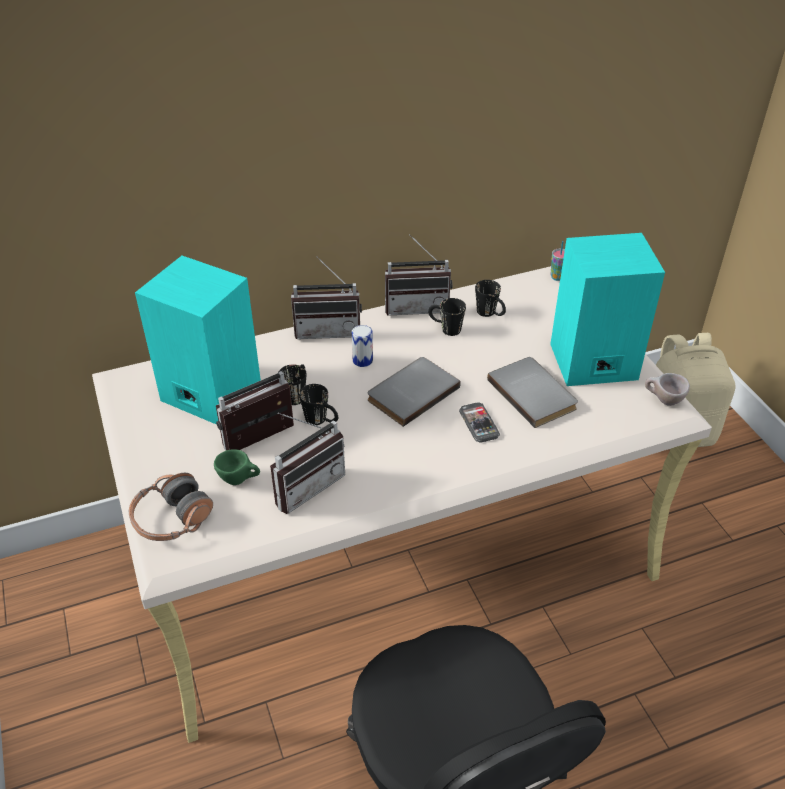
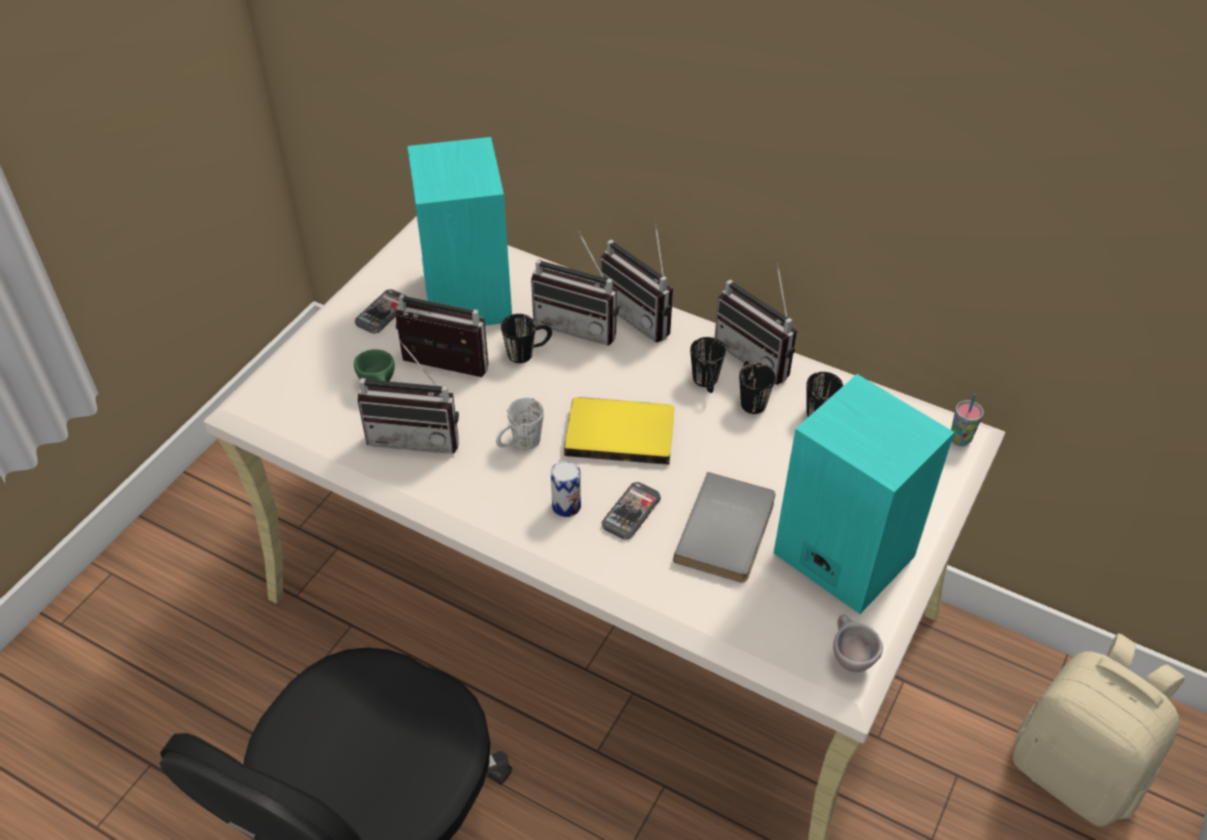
camera: 50 degrees right, 5 degrees up
headphones [129,473,213,541] -> none
black mug [299,384,338,425] -> black mug moved to [690,337,726,393]
can [352,325,373,367] -> can moved to [551,461,581,517]
grey book [367,357,460,427] -> yellow book [564,397,674,465]
none -> phone [355,289,408,333]
none -> white mug [496,397,544,450]
none -> radio [531,231,619,345]

